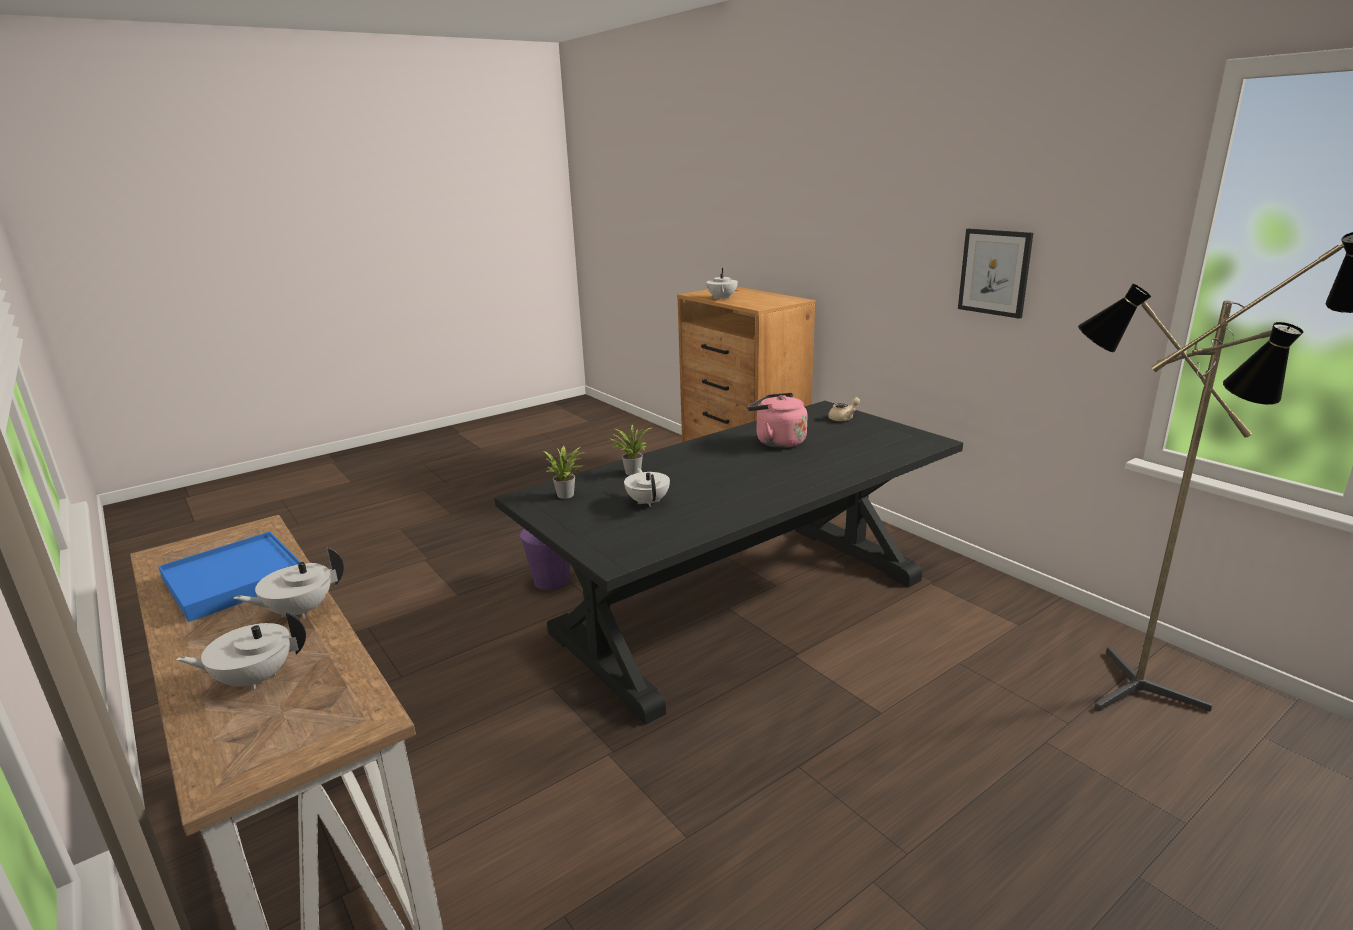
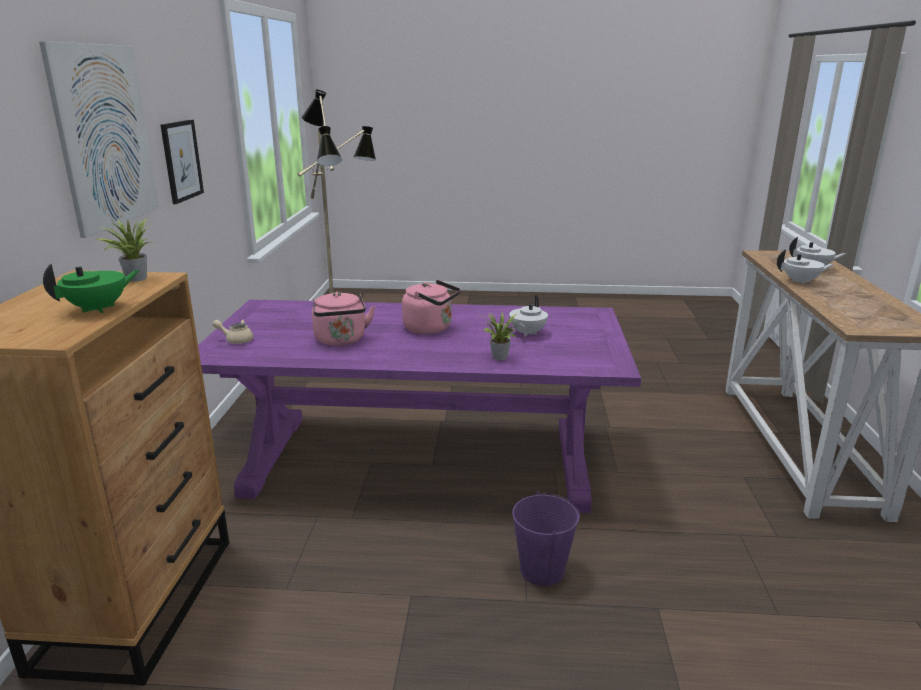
camera: 140 degrees left, 0 degrees up
blue tray [158,531,300,622] -> none
black dining table [494,401,963,725] -> purple dining table [198,299,641,513]
potted plant [544,446,584,499] -> potted plant moved to [97,219,153,282]
white teapot [706,268,738,300] -> green teapot [43,264,140,313]
none -> picture [39,41,159,238]
none -> pink kettle [402,280,461,334]

